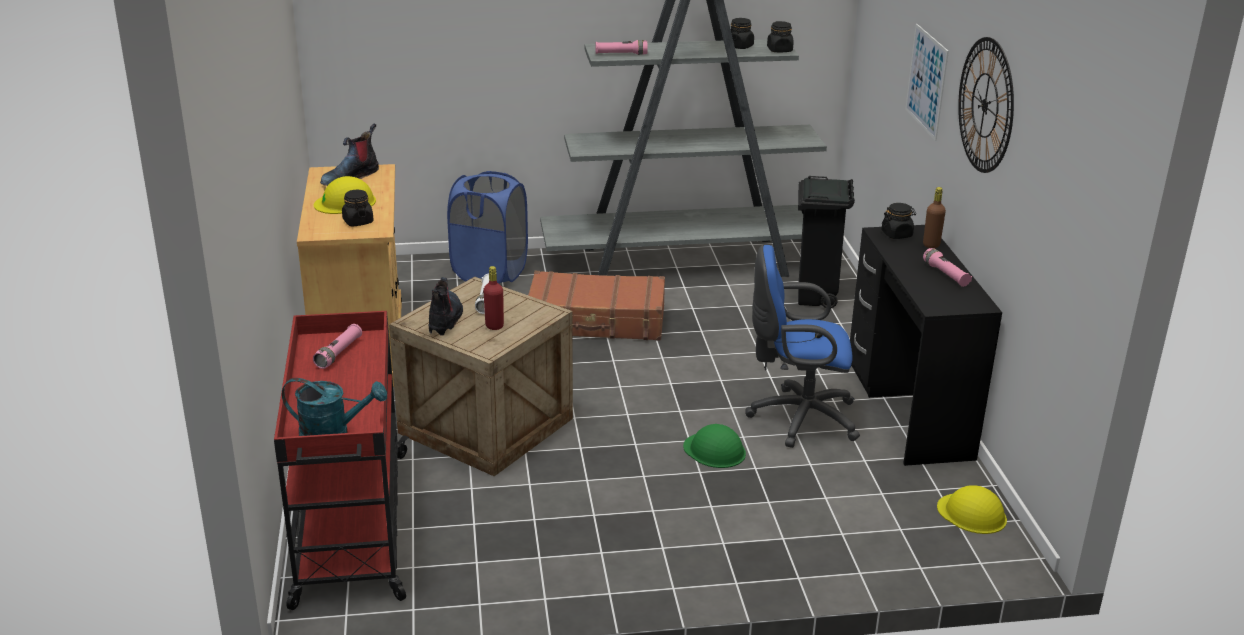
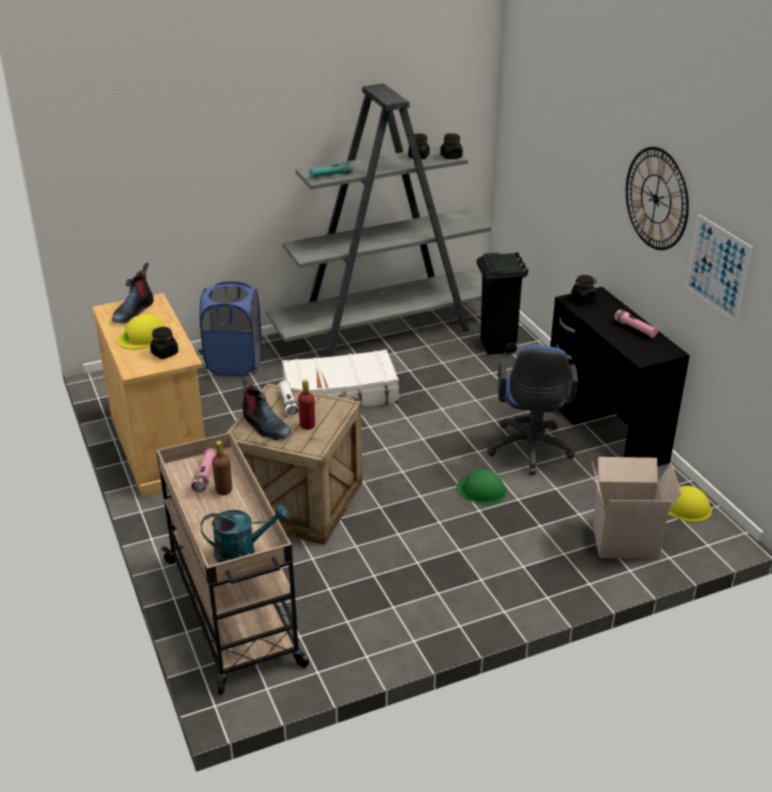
camera: 15 degrees left, 5 degrees up
red cart [274,311,409,610] -> beige cart [156,432,309,695]
boot [428,277,463,336] -> boot turned 150 degrees clockwise [241,375,291,440]
brown suitcase [528,271,665,341] -> white suitcase [282,349,399,407]
pink flashlight [595,40,648,55] -> turquoise flashlight [309,162,353,178]
blue office chair [745,245,860,448] -> blue office chair turned 75 degrees counterclockwise [487,345,578,475]
picture [905,24,949,141] -> picture moved to [685,214,753,324]
brown bottle [923,187,946,248] -> brown bottle moved to [212,441,232,495]
none -> cardboard box [592,457,681,559]

